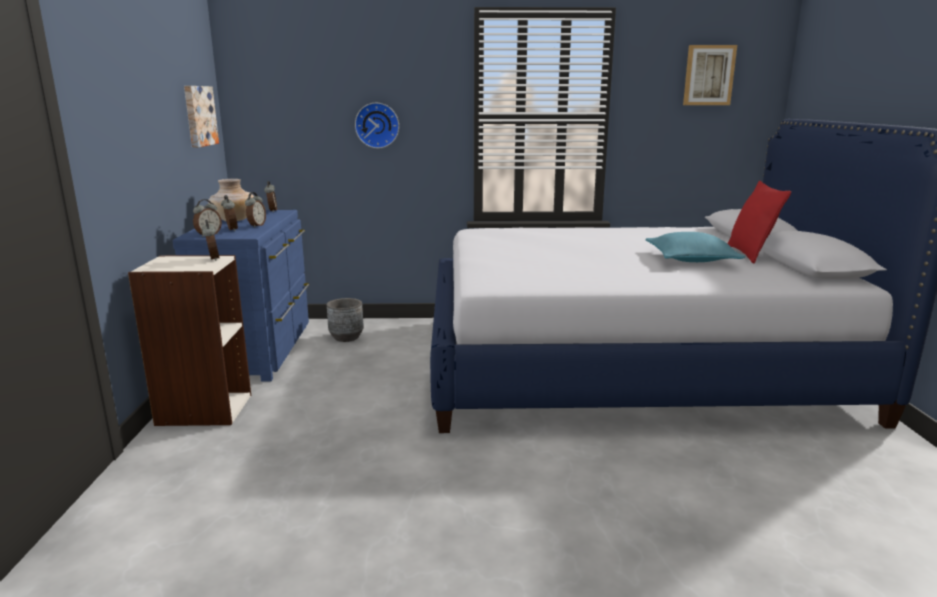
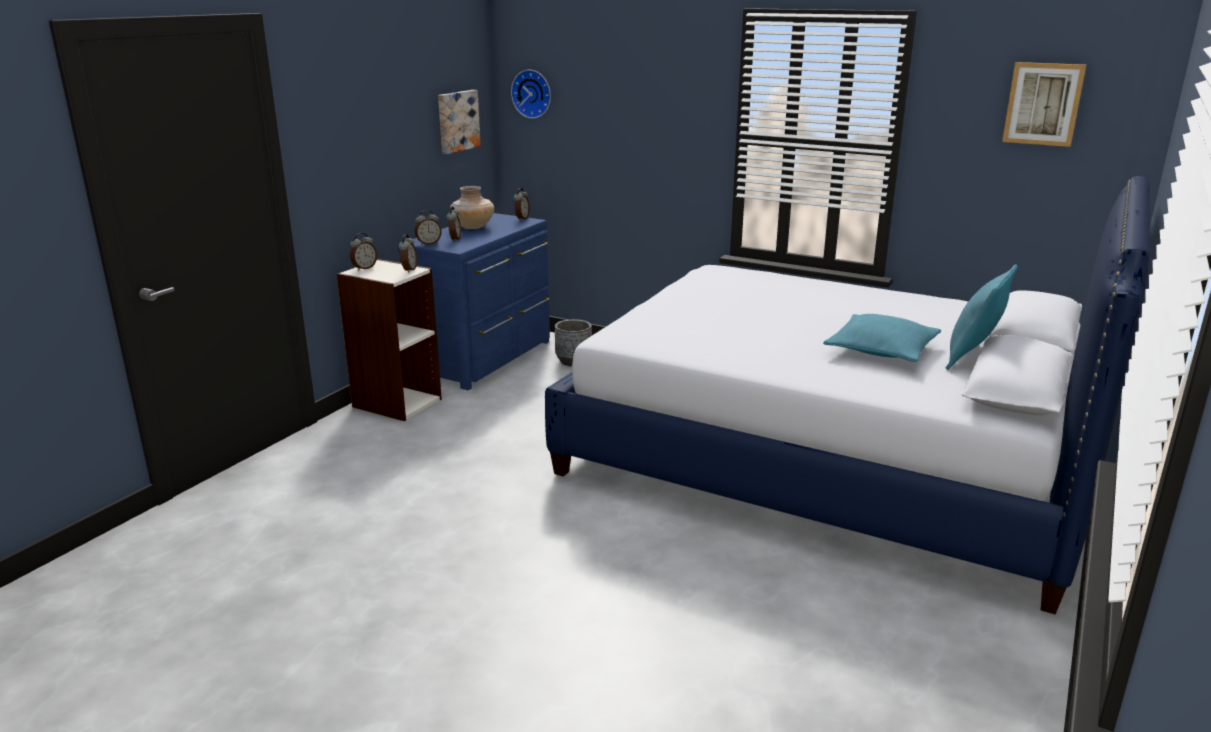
camera: 30 degrees right, 5 degrees up
alarm clock [245,192,266,228] -> alarm clock moved to [350,233,377,271]
wall clock [355,103,399,148] -> wall clock moved to [511,70,551,119]
red pillow [727,181,791,263] -> turquoise pillow [946,264,1018,370]

